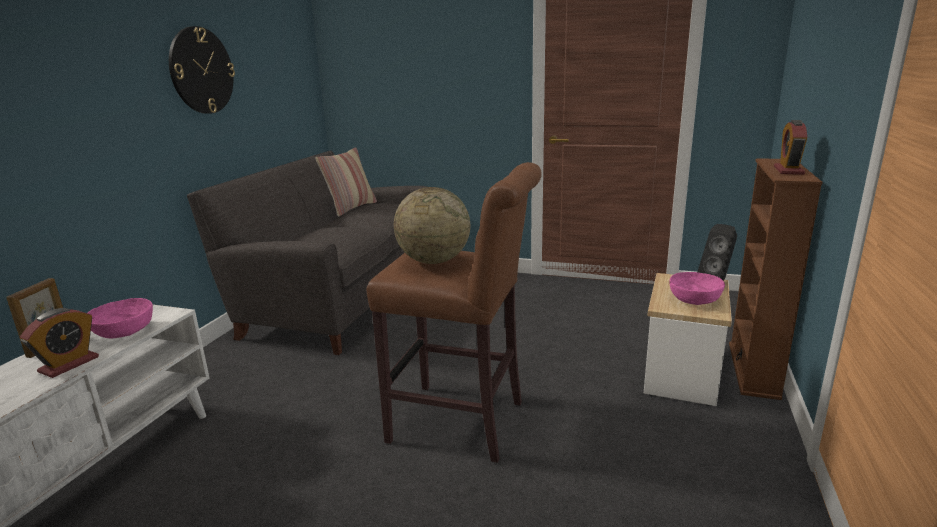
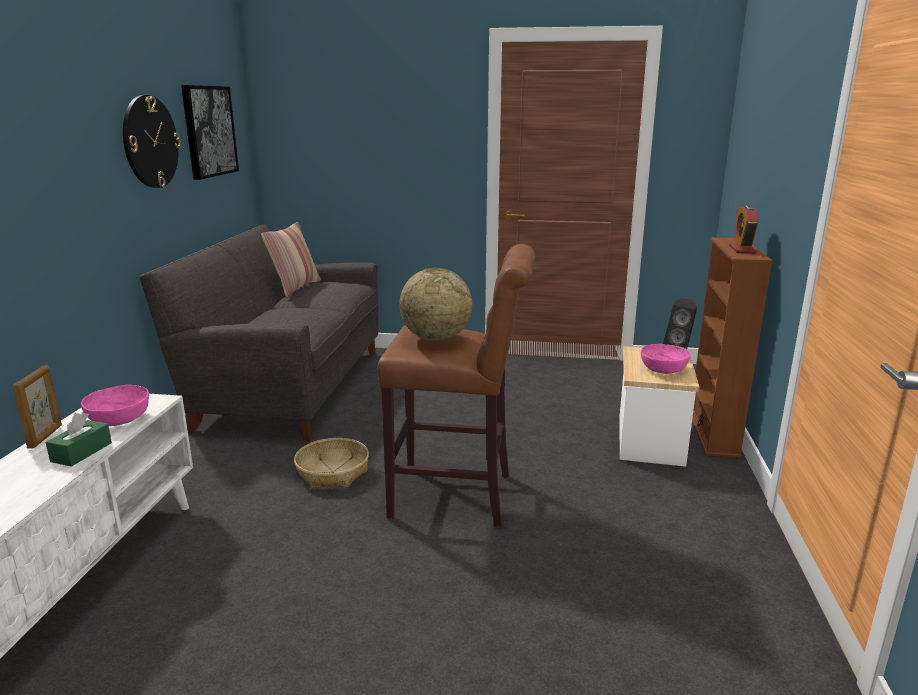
camera: 10 degrees left, 0 degrees up
alarm clock [20,308,99,378] -> green tissue box [46,412,112,467]
none -> picture [181,85,239,180]
none -> basket [294,438,369,489]

